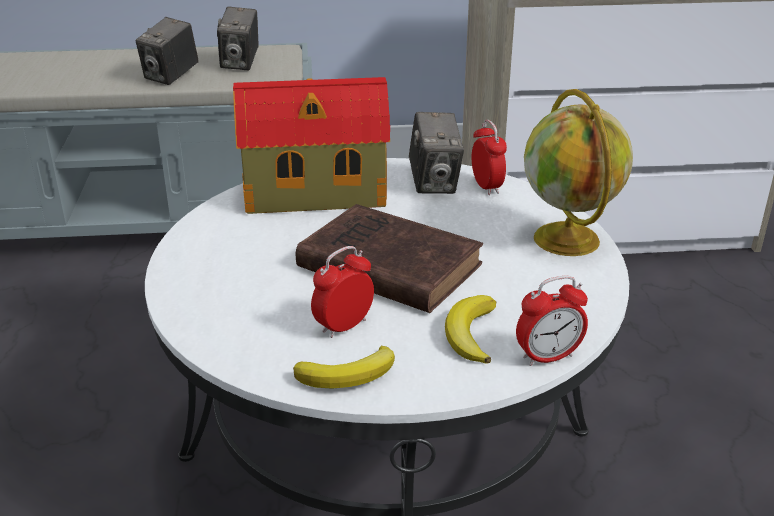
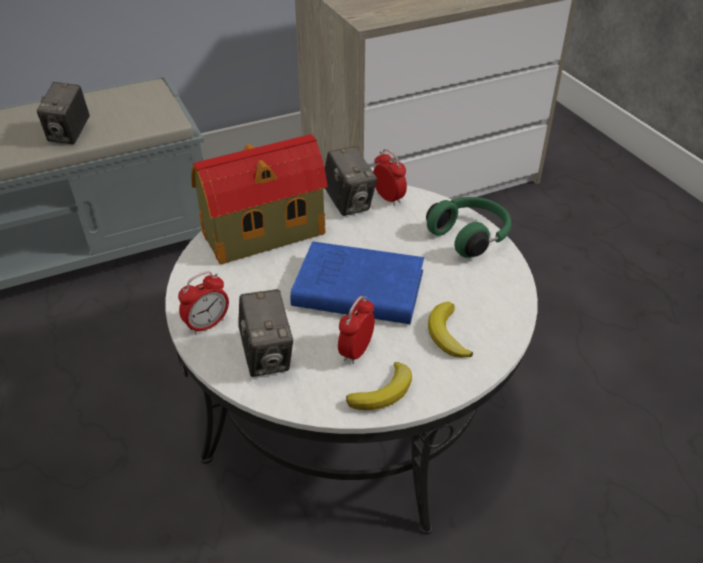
camera: 20 degrees left, 10 degrees up
camera [217,6,258,70] -> camera moved to [238,289,293,377]
brown book [296,204,483,313] -> blue book [290,241,424,325]
alarm clock [516,276,588,366] -> alarm clock moved to [178,271,229,335]
globe [524,89,633,256] -> green headphones [426,197,511,258]

